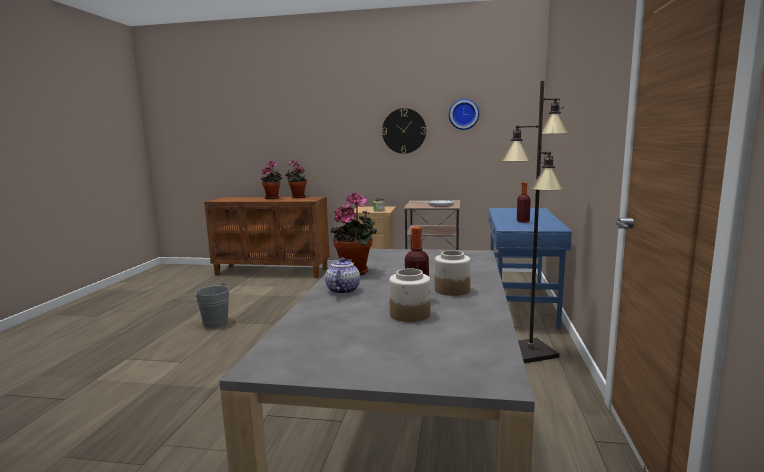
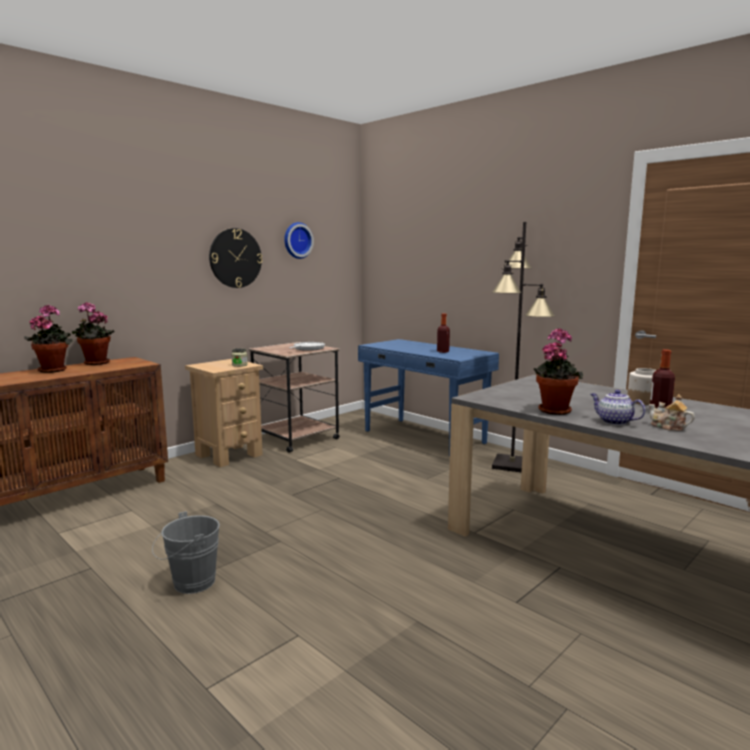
camera: 55 degrees left, 0 degrees up
jar [389,269,431,322] -> none
none -> teapot [649,394,695,431]

